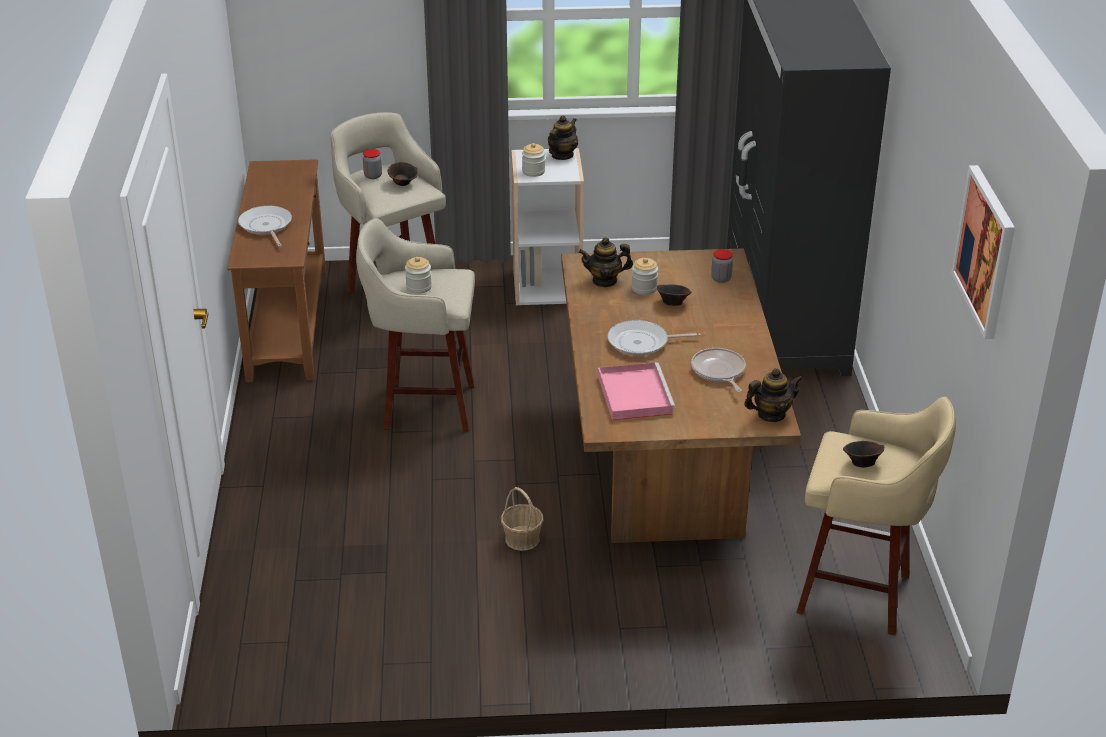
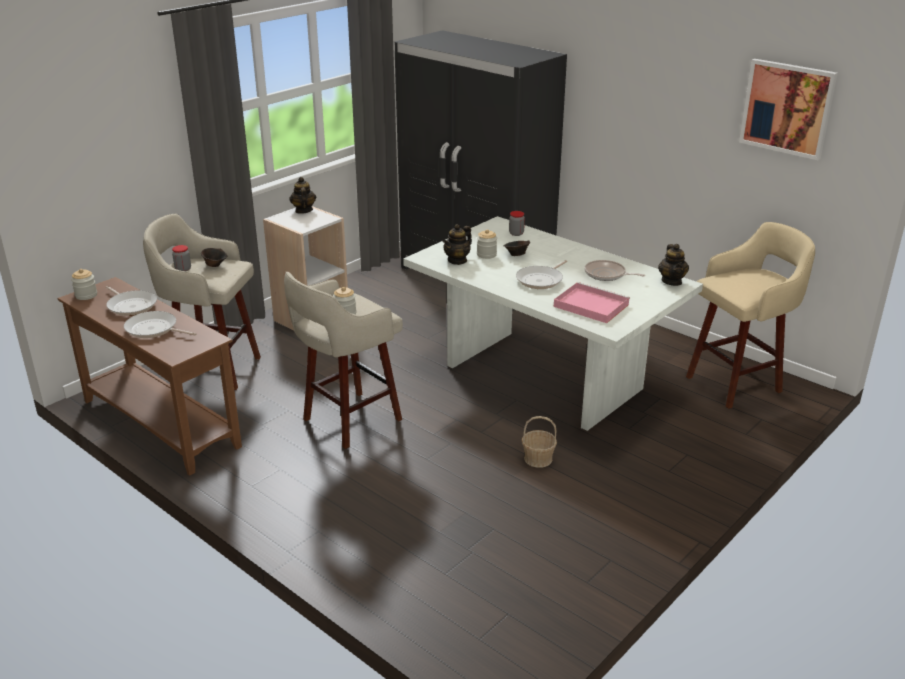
camera: 45 degrees left, 5 degrees down
jar [522,143,545,177] -> jar moved to [71,269,97,300]
brown dining table [561,248,801,543] -> white dining table [403,216,703,431]
teapot [744,368,803,422] -> teapot turned 150 degrees clockwise [658,244,689,286]
brown bowl [843,441,884,468] -> none
none -> frying pan [106,286,157,316]

